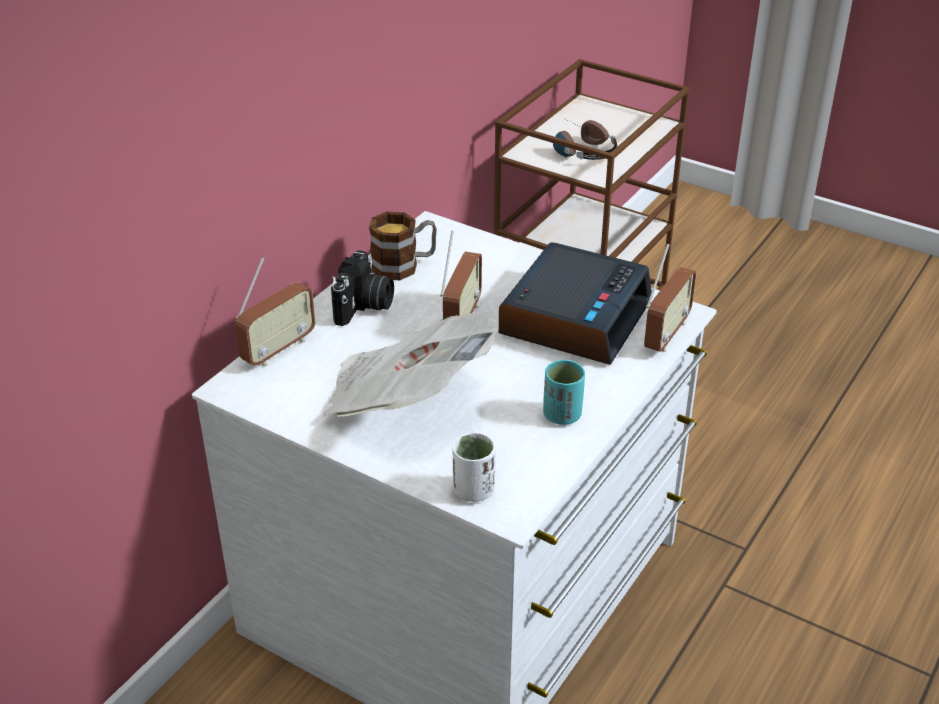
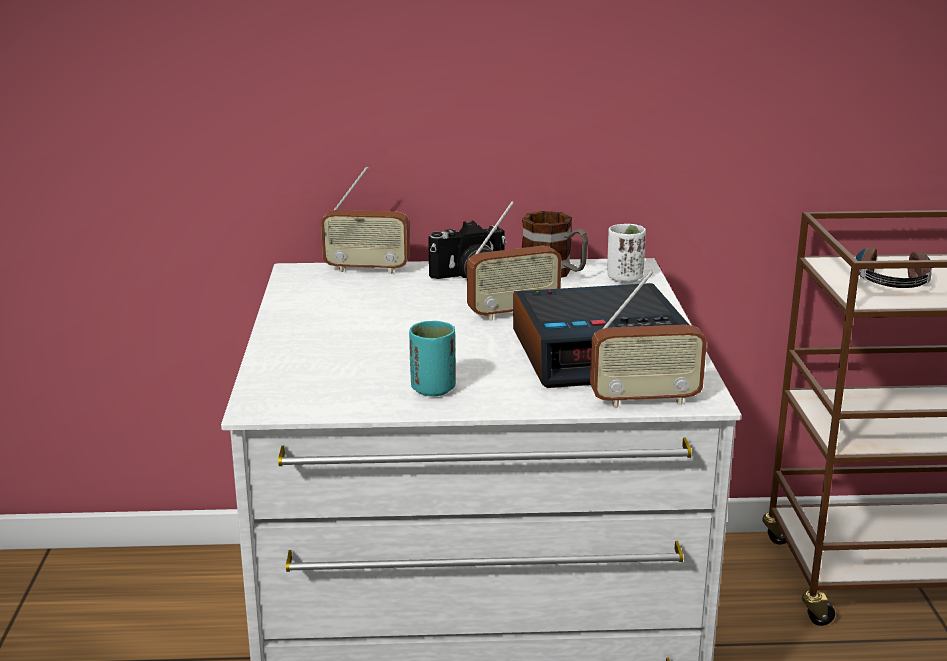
camera: 55 degrees right, 15 degrees down
newspaper [323,311,496,417] -> none
white cup [452,432,495,502] -> white cup moved to [607,224,646,283]

